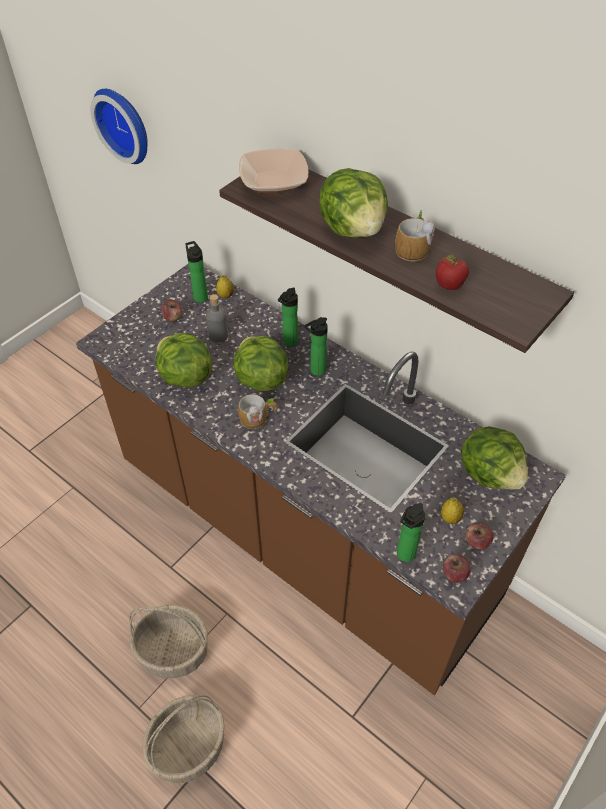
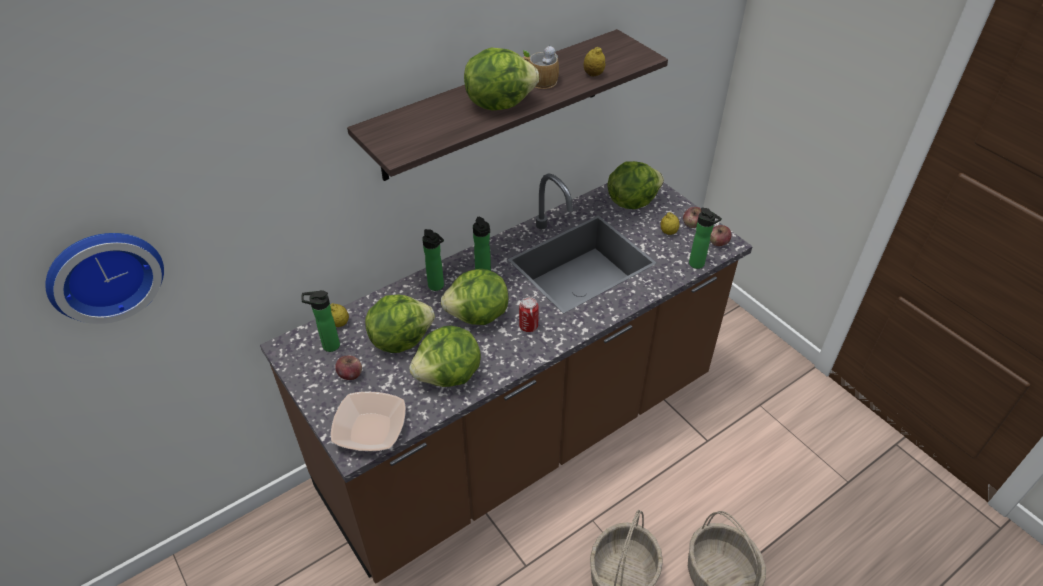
camera: 75 degrees left, 5 degrees down
grey bottle [206,294,228,343] -> lettuce [365,294,435,353]
mug [238,394,278,429] -> can [519,297,539,332]
bowl [239,149,308,194] -> bowl moved to [330,392,406,451]
apple [436,255,469,290] -> lemon [584,47,605,76]

